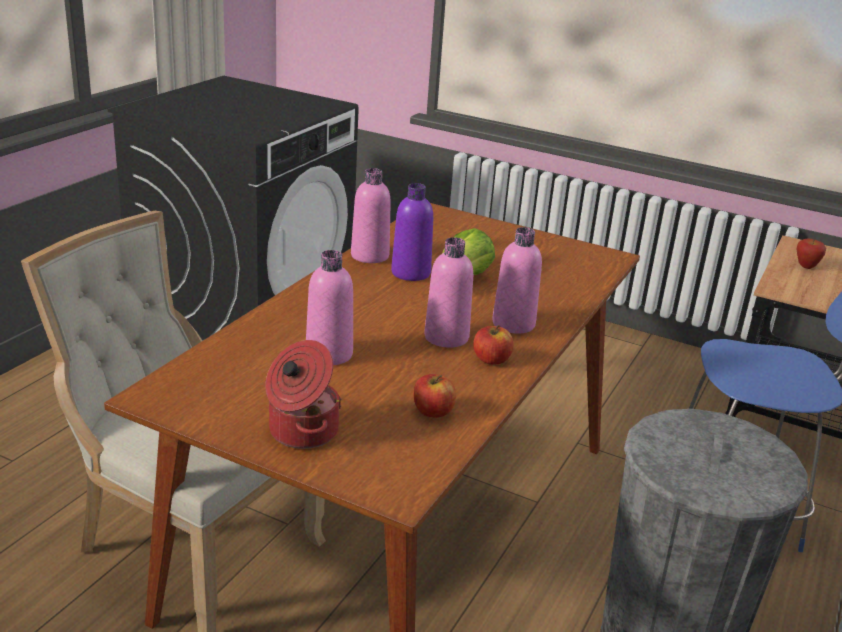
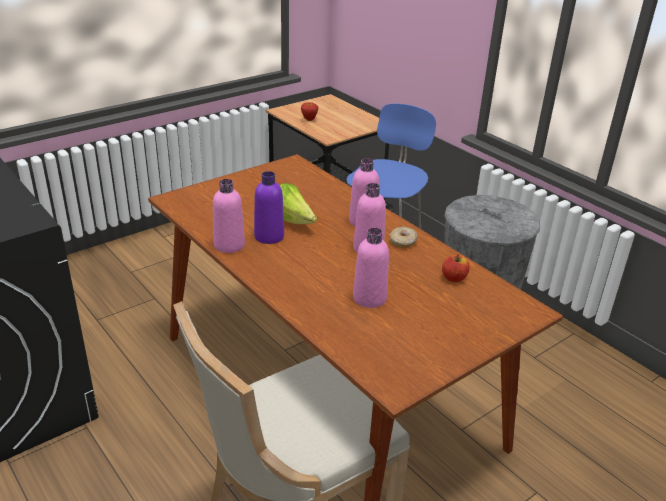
camera: 65 degrees left, 5 degrees up
cooking pot [265,340,341,449] -> none
apple [473,325,514,365] -> donut [390,227,418,248]

